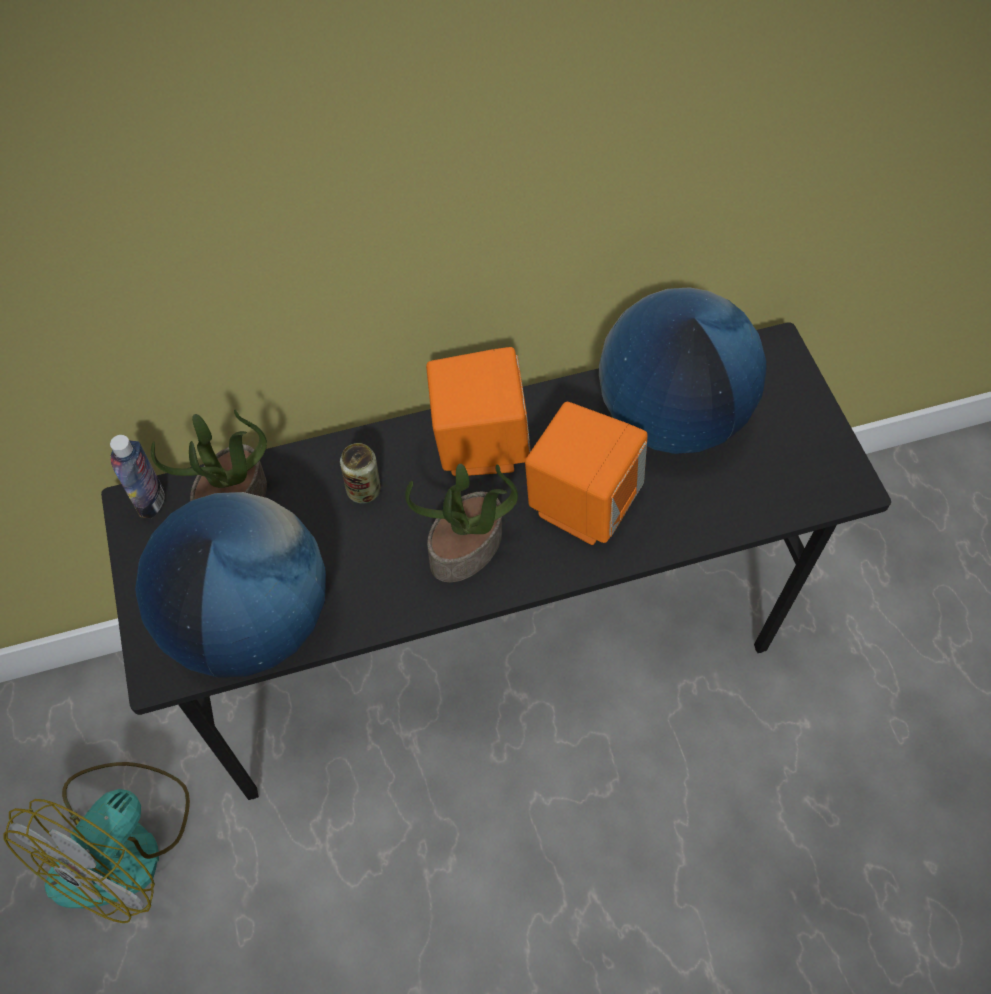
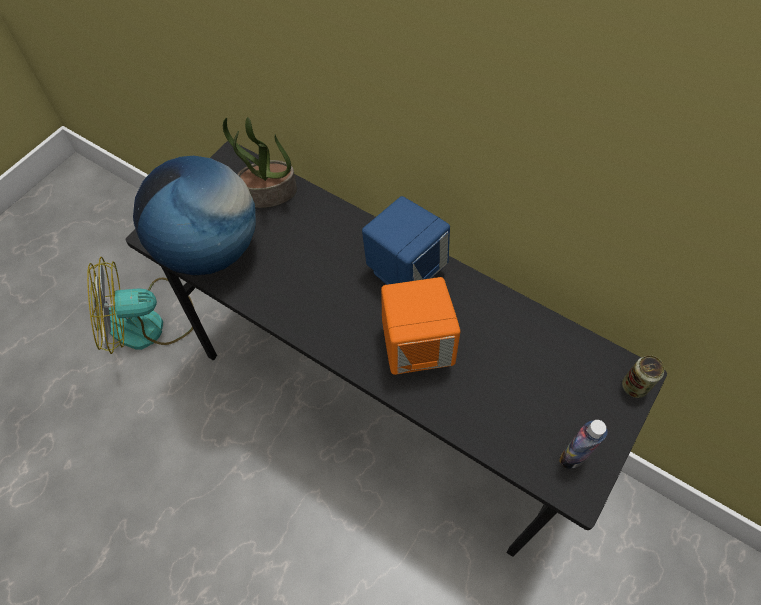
camera: 50 degrees right, 0 degrees up
bottle [110,435,165,518] -> bottle moved to [559,420,608,469]
can [340,443,381,504] -> can moved to [622,355,665,398]
potted plant [405,464,518,583] -> none
orange speaker [426,347,531,476] -> blue speaker [362,196,450,285]
globe [599,287,767,454] -> none

